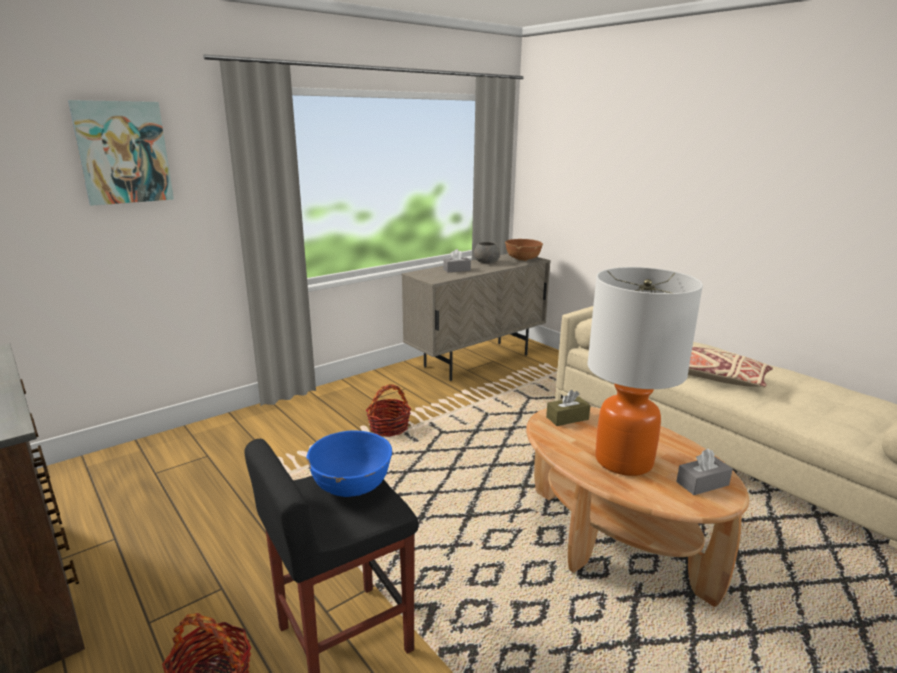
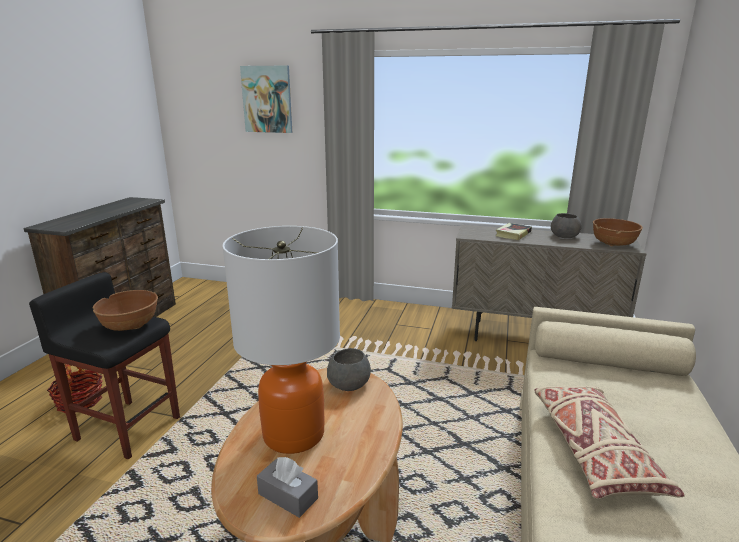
camera: 55 degrees right, 0 degrees up
blue bowl [307,430,392,497] -> brown bowl [92,290,158,331]
basket [366,384,411,437] -> none
grey tissue box [443,249,471,272] -> book [496,223,532,240]
brown tissue box [546,390,590,426] -> grey bowl [327,348,371,391]

